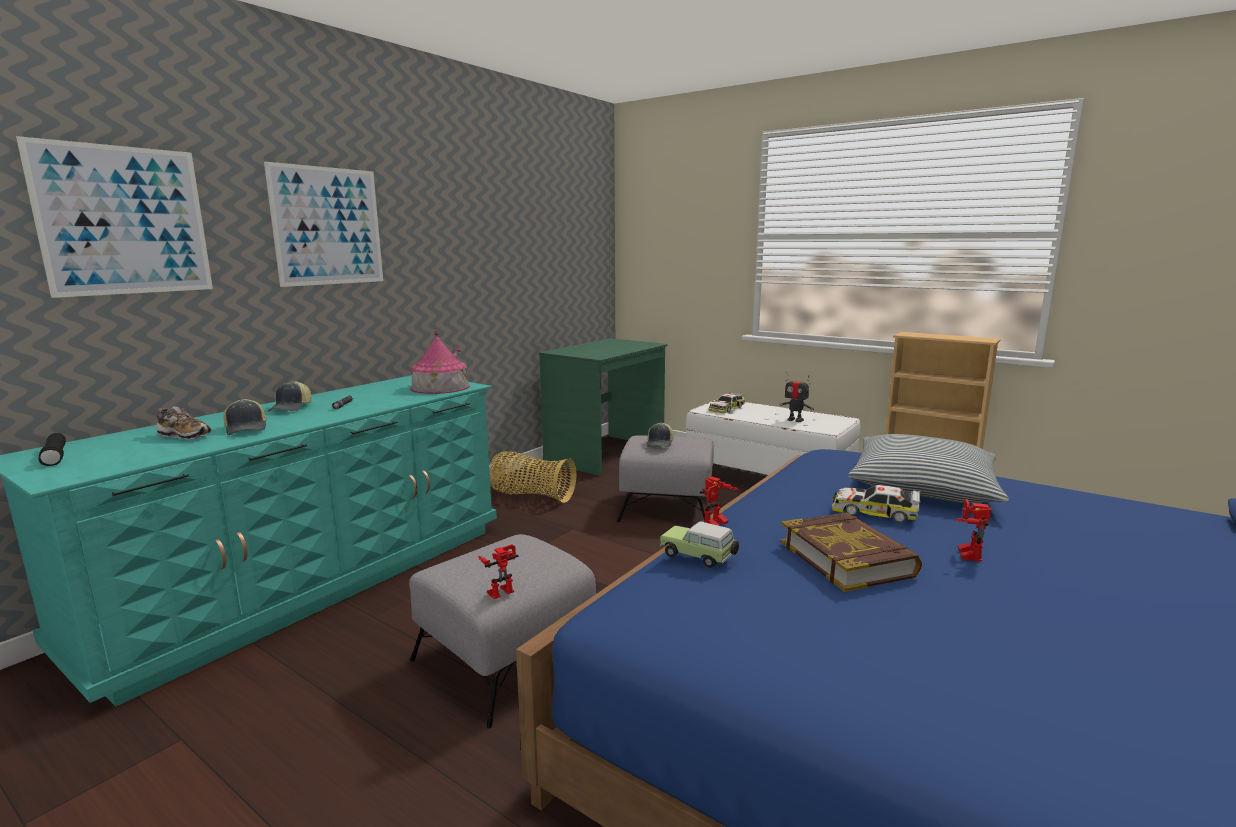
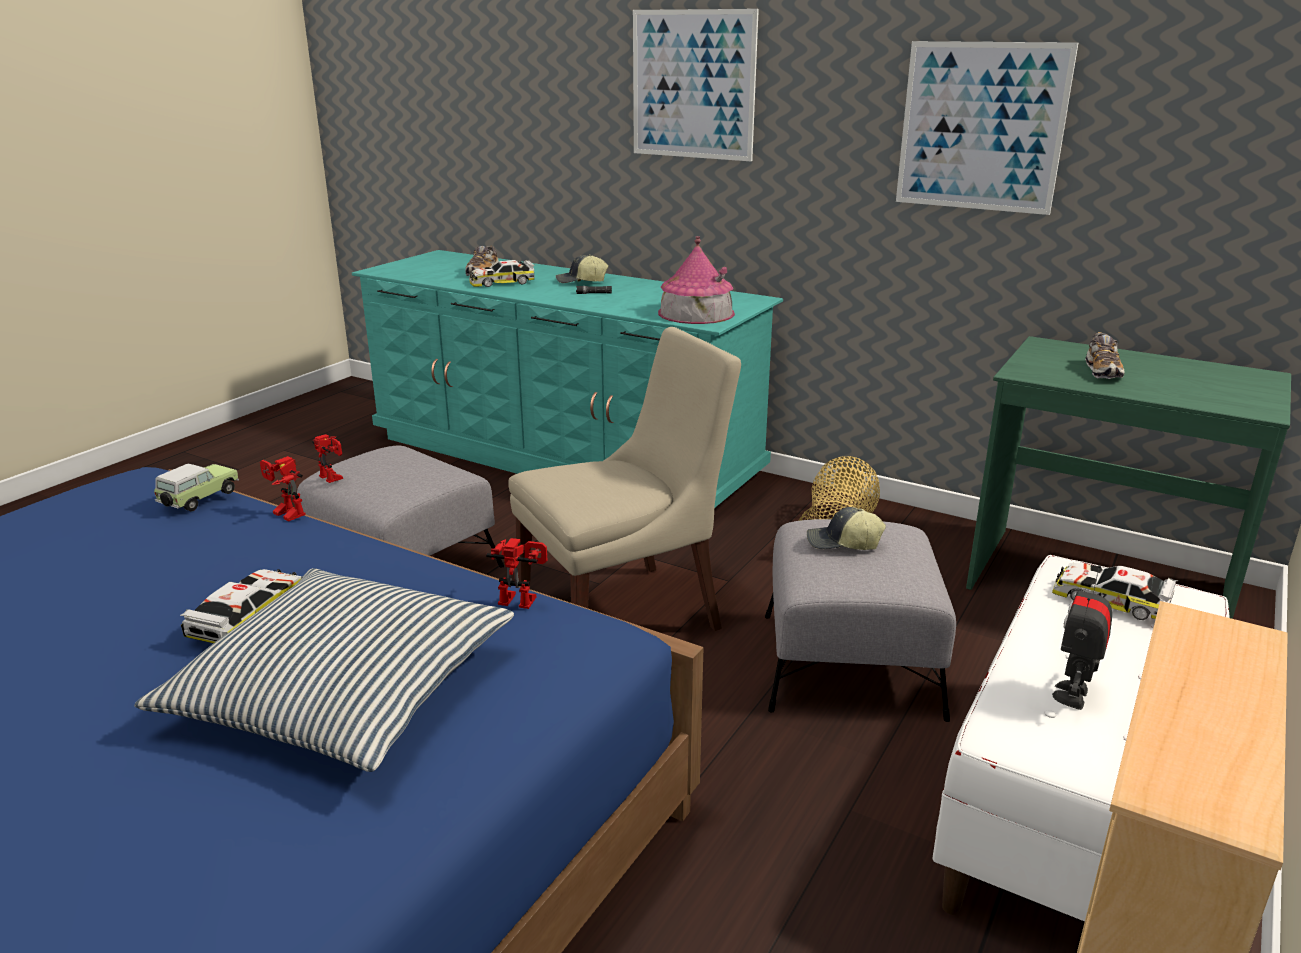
camera: 85 degrees right, 10 degrees up
picture [16,136,213,298] -> picture moved to [896,41,1078,215]
black flashlight [38,433,66,466] -> none
cap [223,399,267,435] -> toy car [469,260,535,287]
book [781,512,922,592] -> none
toy robot [955,499,991,562] -> toy robot moved to [486,538,547,609]
none -> beige chair [508,327,741,631]
none -> shoe [1085,332,1124,379]

